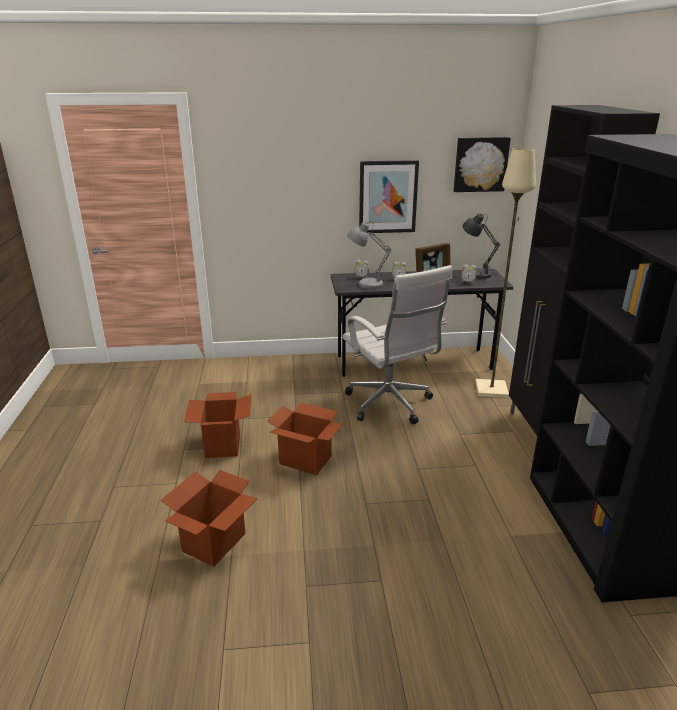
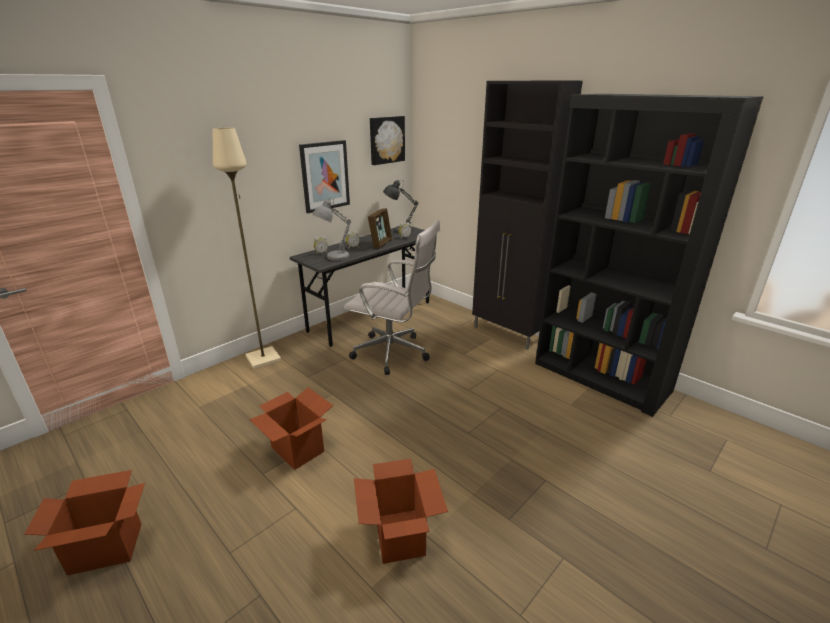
camera: 40 degrees left, 0 degrees up
cardboard box [267,403,343,475] -> cardboard box moved to [24,470,145,575]
beige floor lamp [475,148,536,398] -> beige floor lamp moved to [213,128,281,369]

